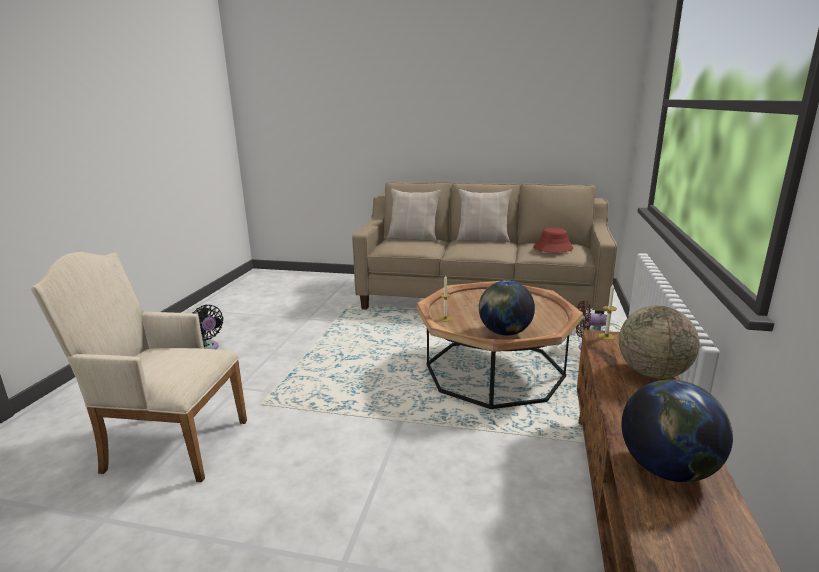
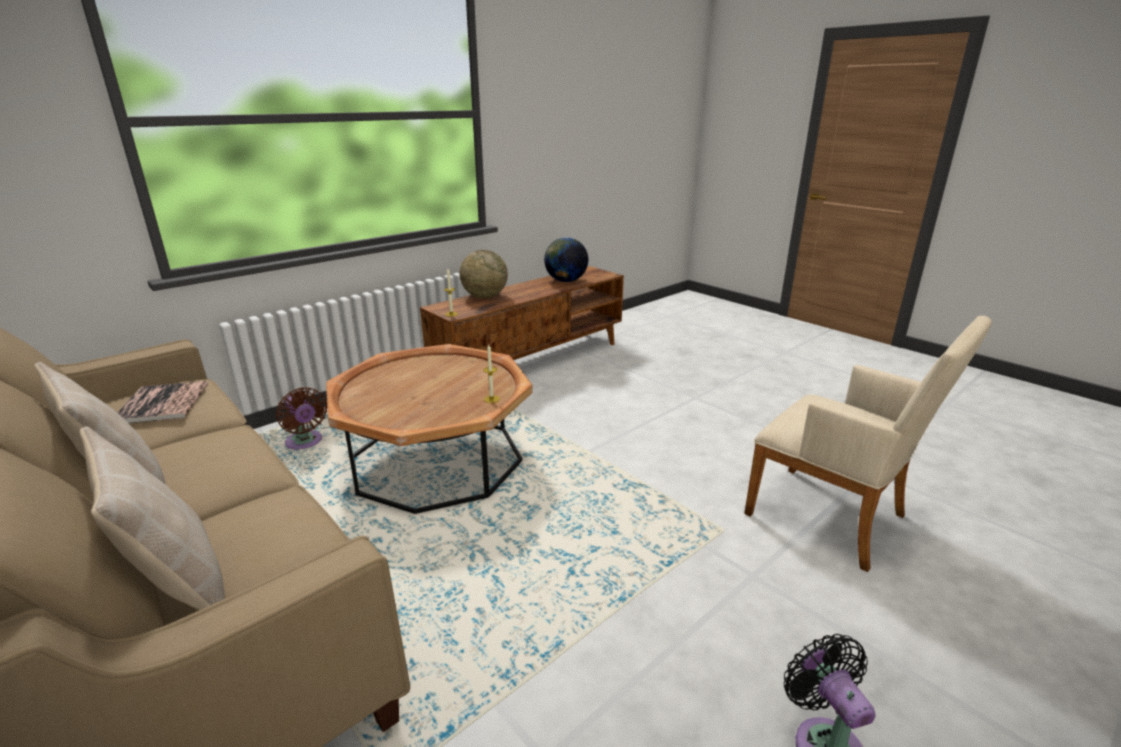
camera: 145 degrees left, 5 degrees up
globe [479,281,535,336] -> none
red hat [533,228,574,252] -> book [117,381,208,424]

